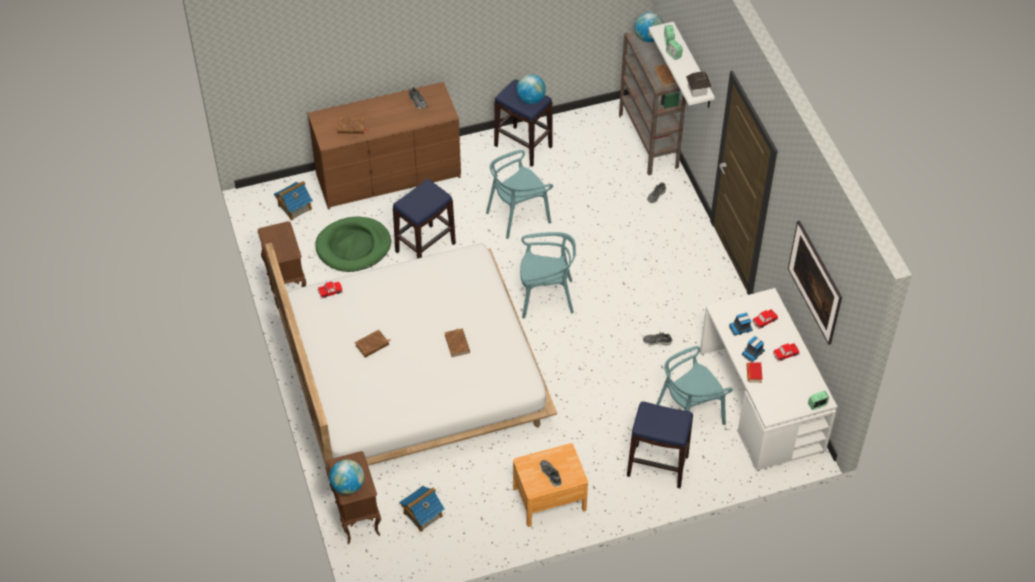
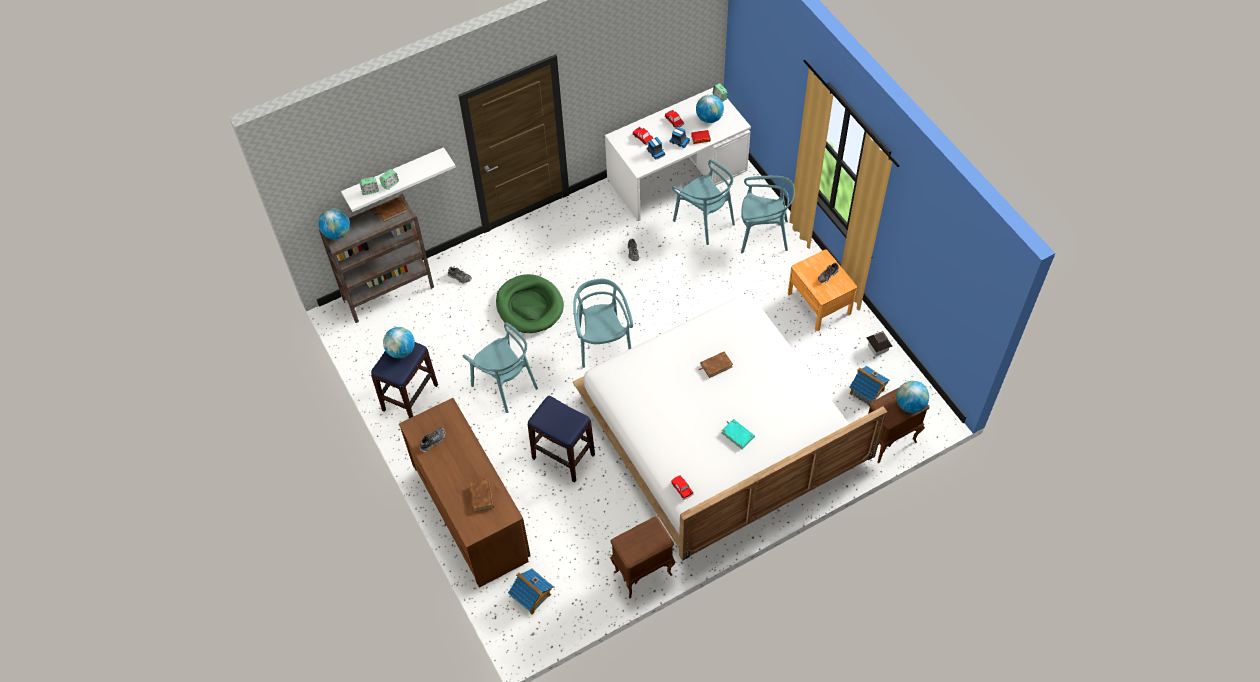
camera: 100 degrees left, 5 degrees up
green dog bed [315,217,391,272] -> green dog bed moved to [496,274,564,333]
brown book [355,330,391,358] -> turquoise book [721,419,755,450]
stool [627,401,693,488] -> turquoise chair [741,176,795,253]
toy house [686,71,711,97] -> toy house moved to [866,331,893,357]
picture [788,220,842,345] -> none
none -> globe [696,95,724,123]

